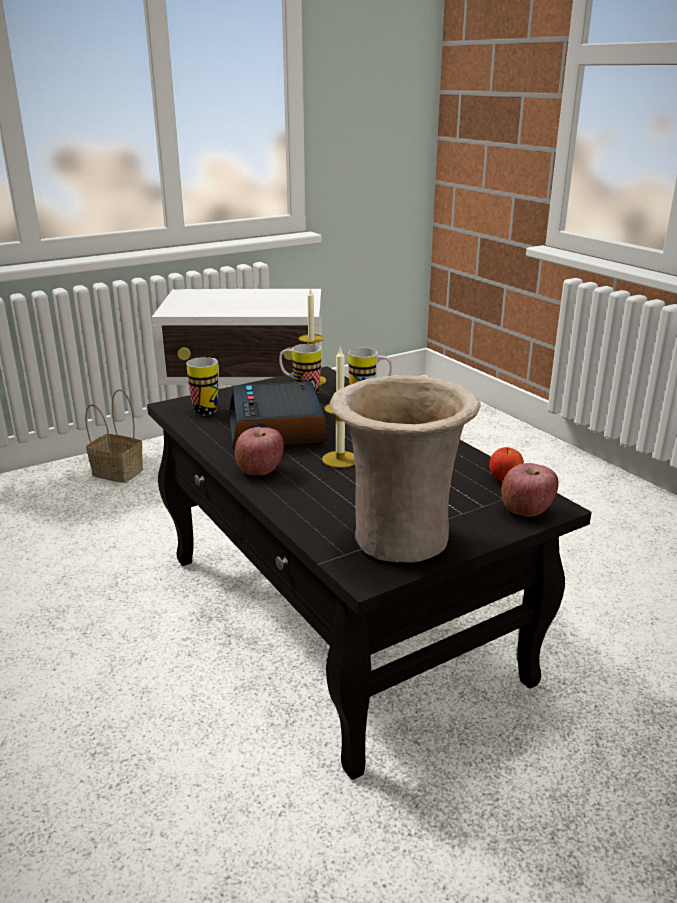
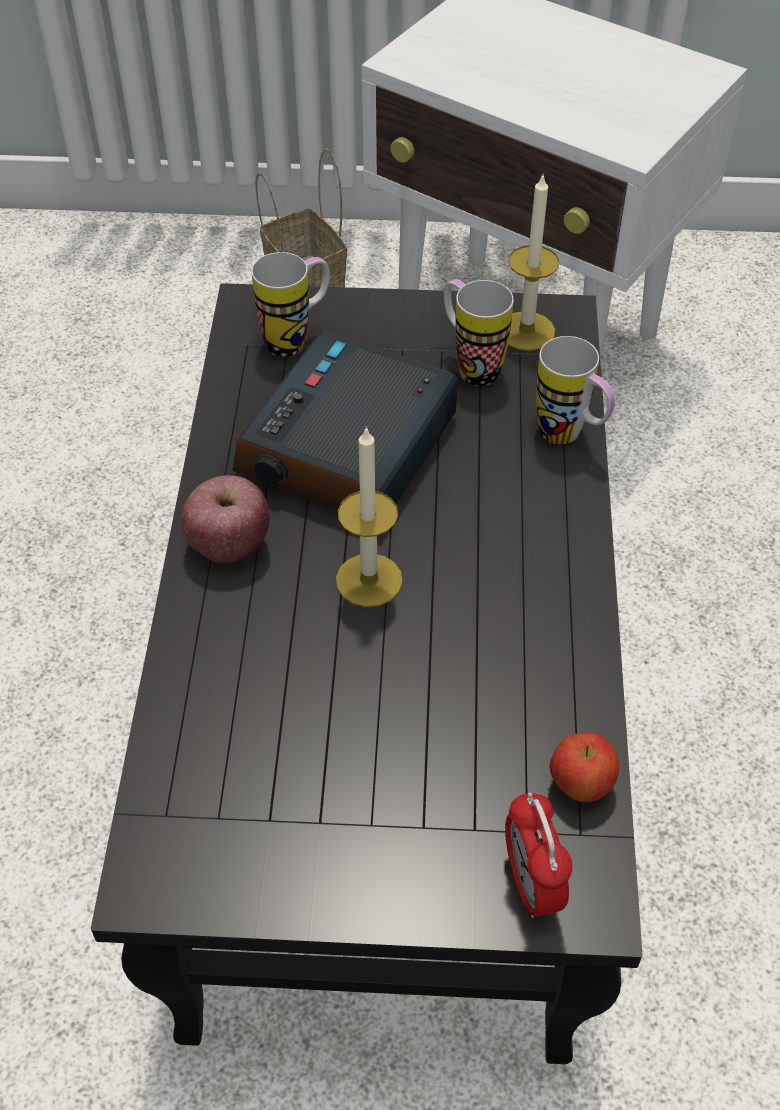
camera: 35 degrees right, 25 degrees up
beige vase [330,375,481,562] -> none
apple [501,463,559,517] -> alarm clock [505,792,572,918]

